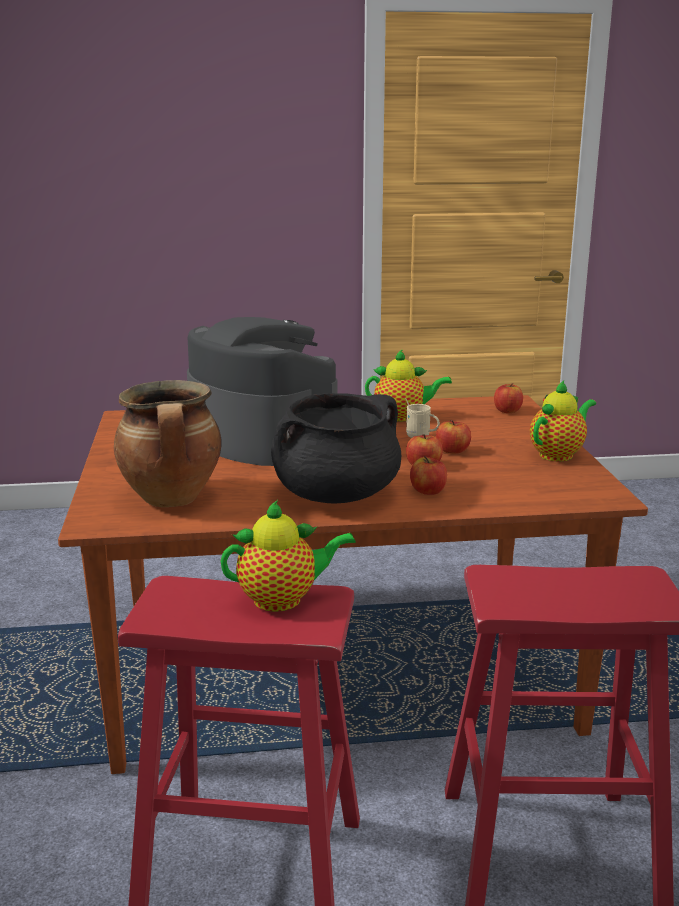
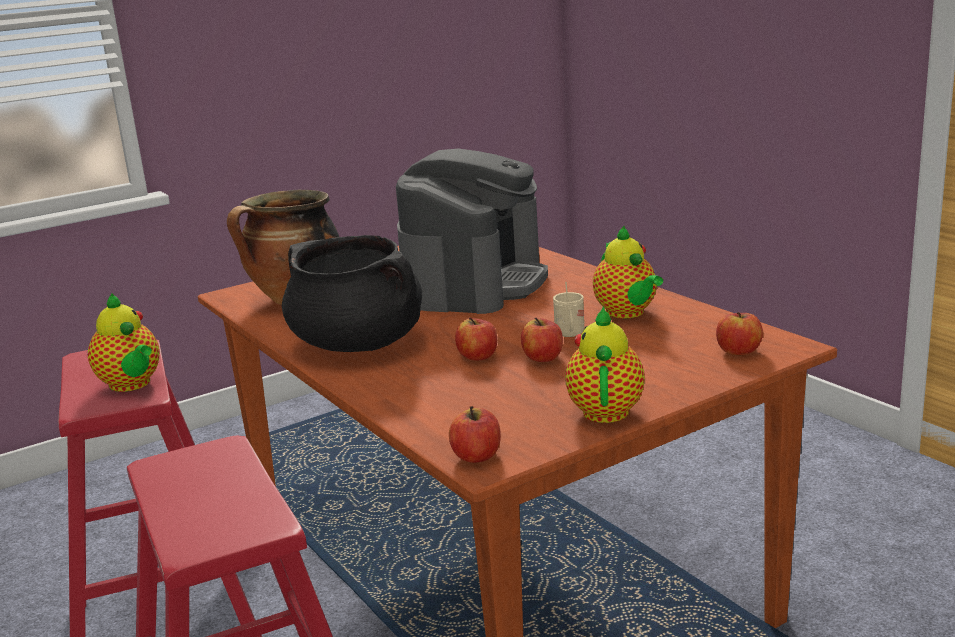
camera: 65 degrees right, 0 degrees up
apple [410,456,447,495] -> apple moved to [449,406,501,463]
teapot [530,380,596,461] -> teapot turned 105 degrees counterclockwise [565,305,645,423]

